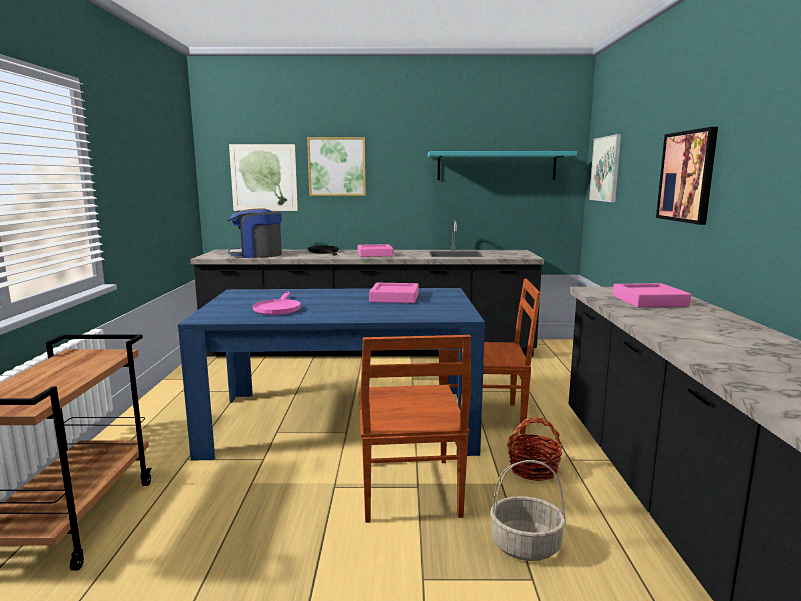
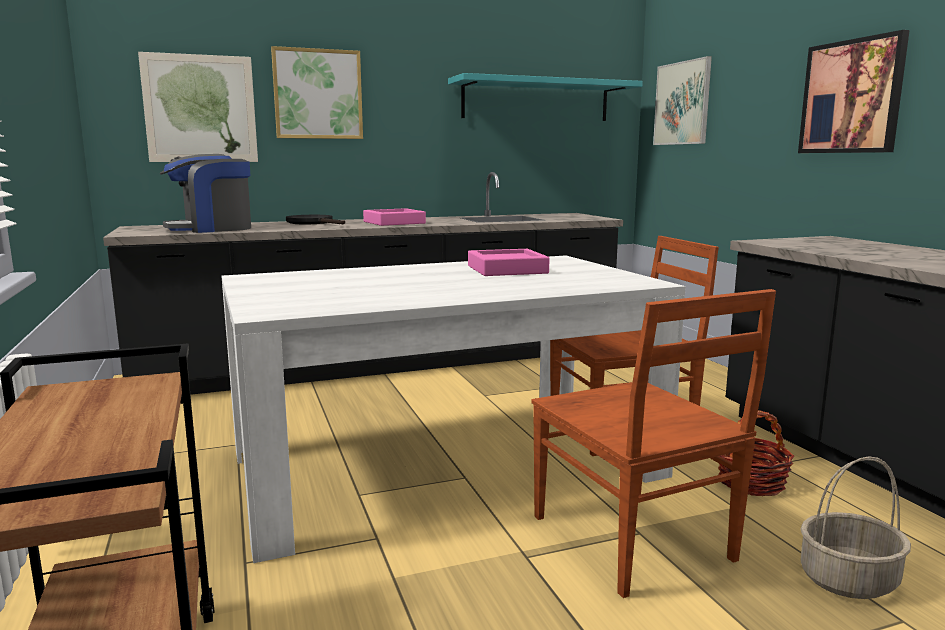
camera: 20 degrees left, 0 degrees up
blue dining table [178,288,485,460] -> white dining table [222,255,686,563]
pink frying pan [253,291,301,315] -> none
pink tray [613,283,691,308] -> none

